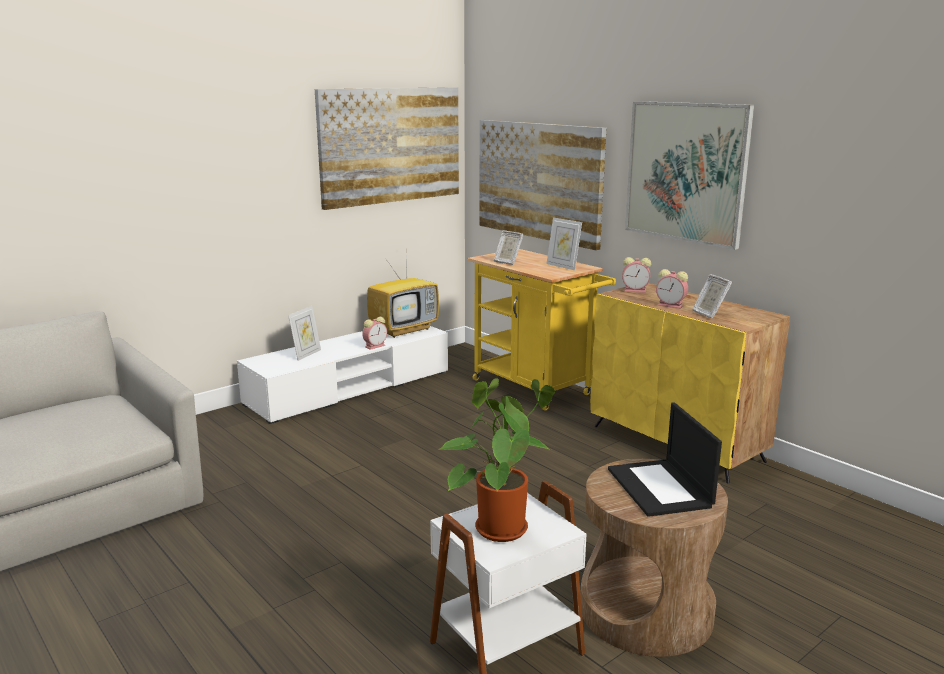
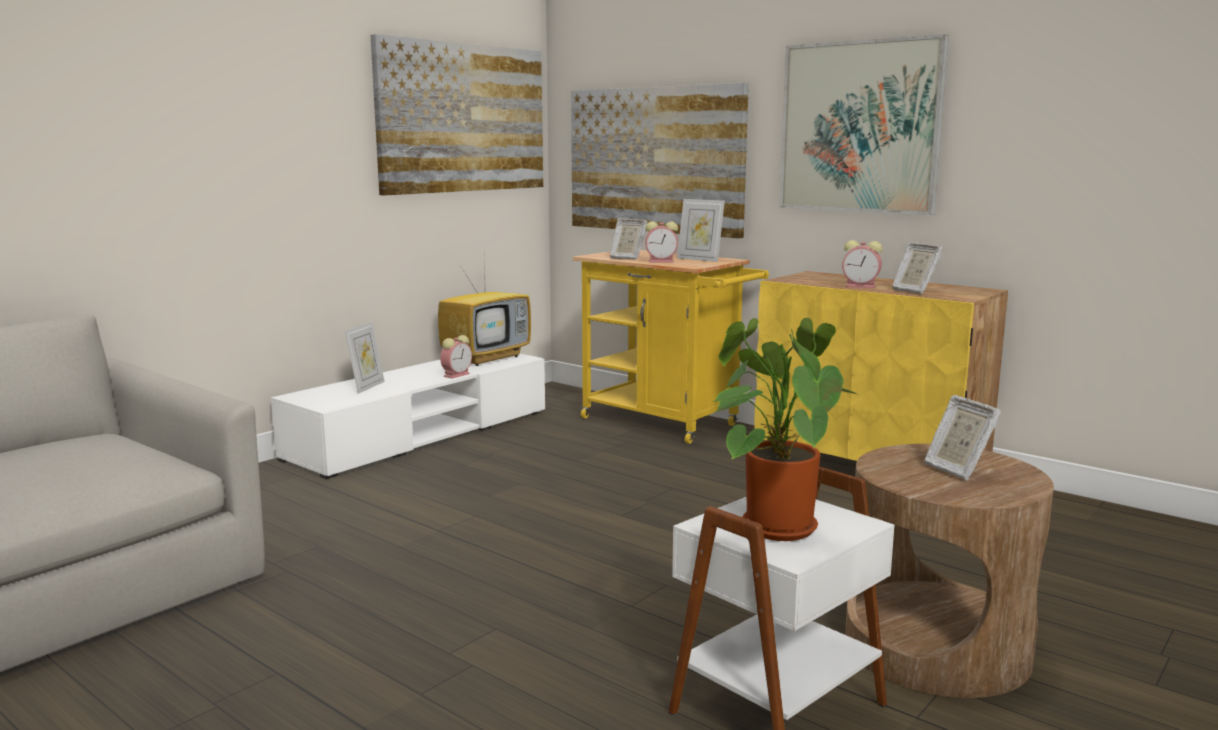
camera: 10 degrees left, 5 degrees down
laptop [608,402,722,517] -> picture frame [924,395,1002,480]
alarm clock [622,257,651,293] -> alarm clock moved to [645,221,678,263]

